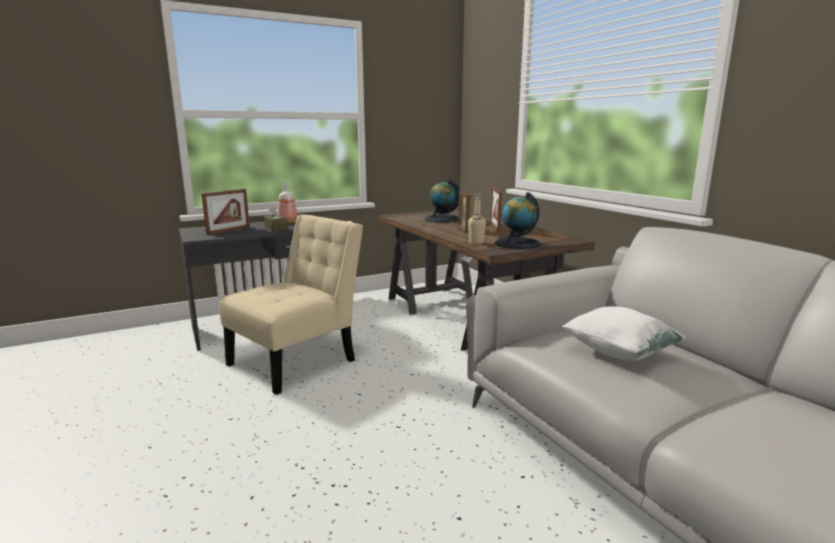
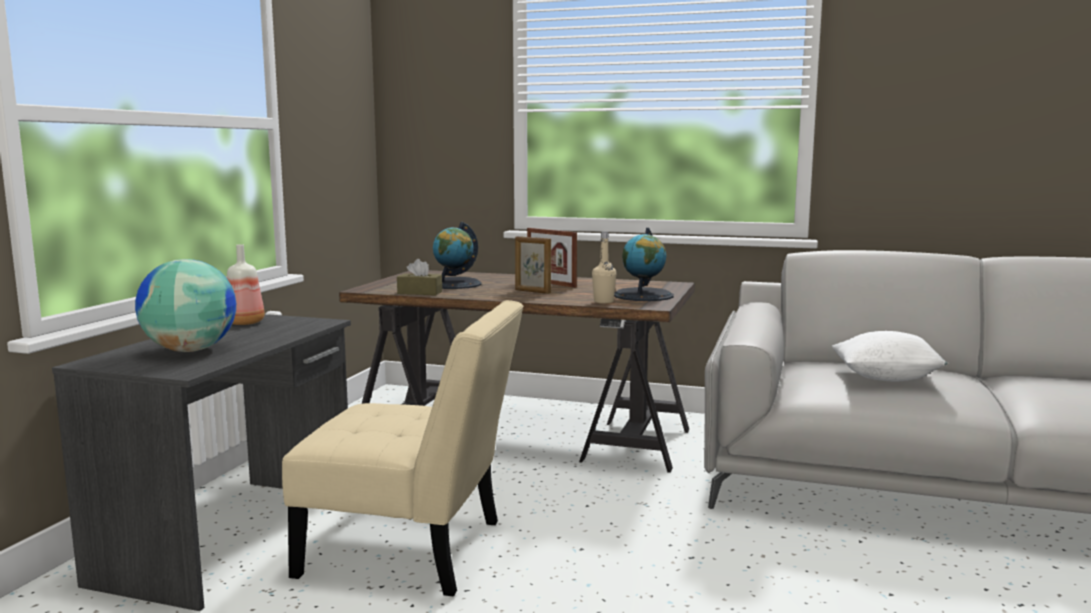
camera: 45 degrees left, 5 degrees down
picture frame [202,189,250,235] -> globe [135,259,236,352]
beige chair [219,214,363,395] -> beige chair turned 105 degrees clockwise [282,300,524,596]
brown tissue box [264,206,288,232] -> brown tissue box moved to [397,259,442,295]

